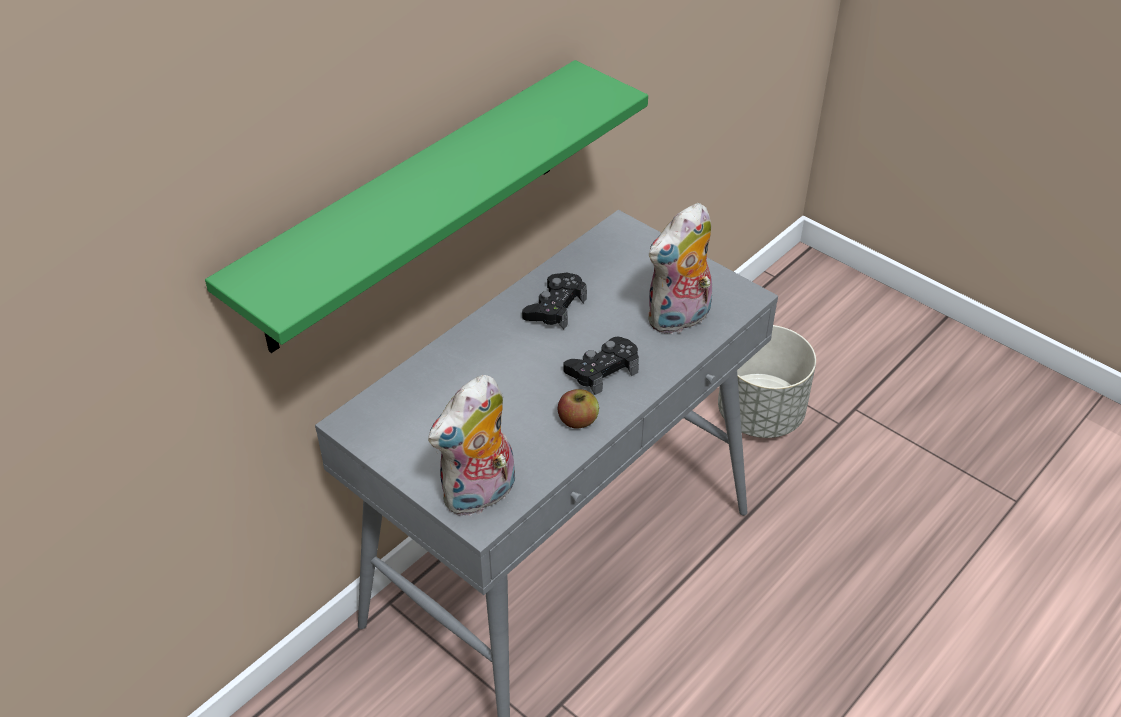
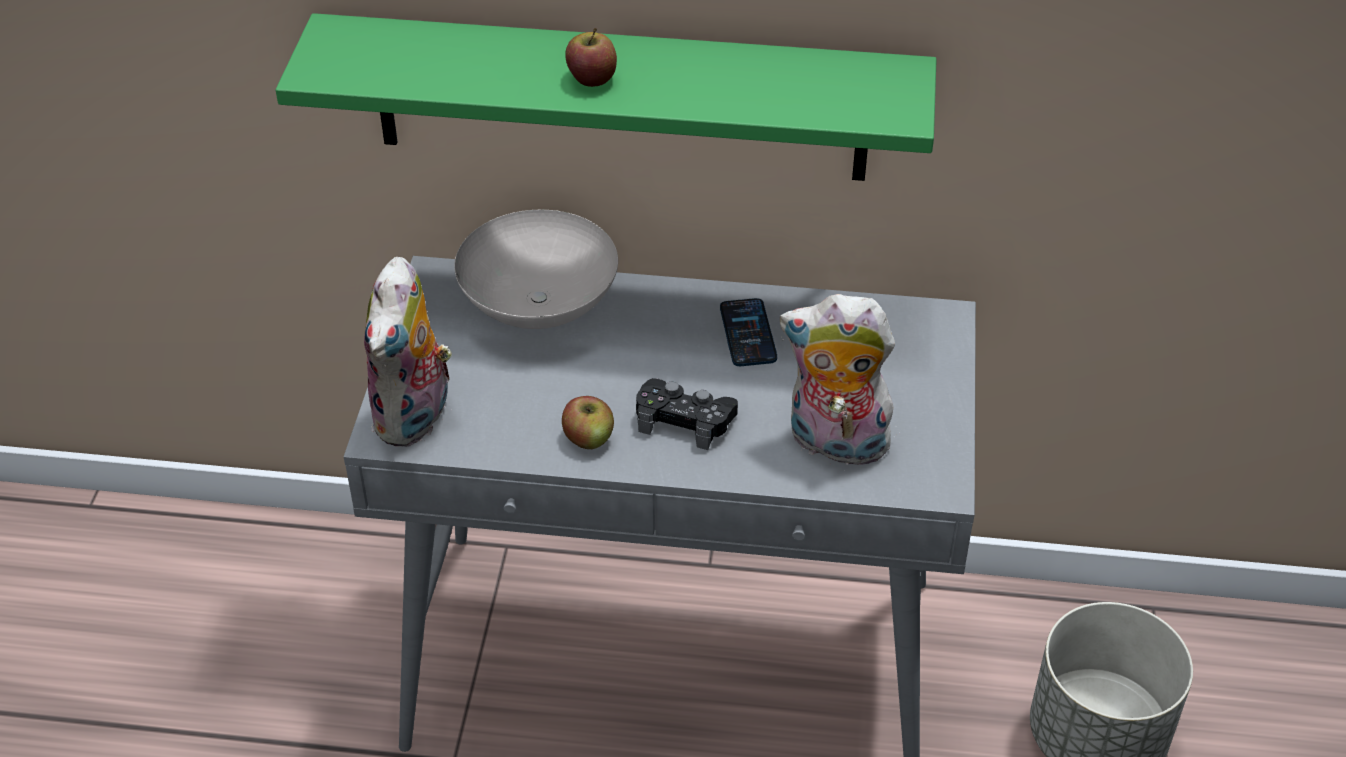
camera: 55 degrees right, 0 degrees up
plush toy [428,375,515,517] -> plush toy turned 90 degrees counterclockwise [364,257,452,447]
black game controller [522,272,587,329] -> phone [720,298,777,366]
none -> white bowl [454,210,618,329]
none -> apple [565,28,617,87]

